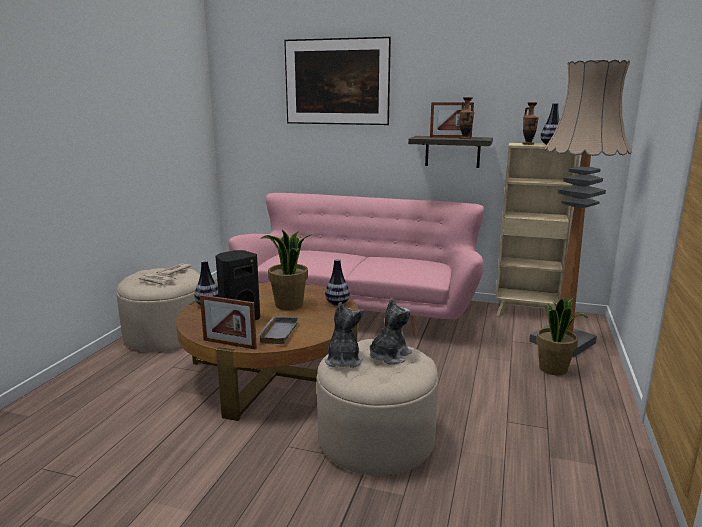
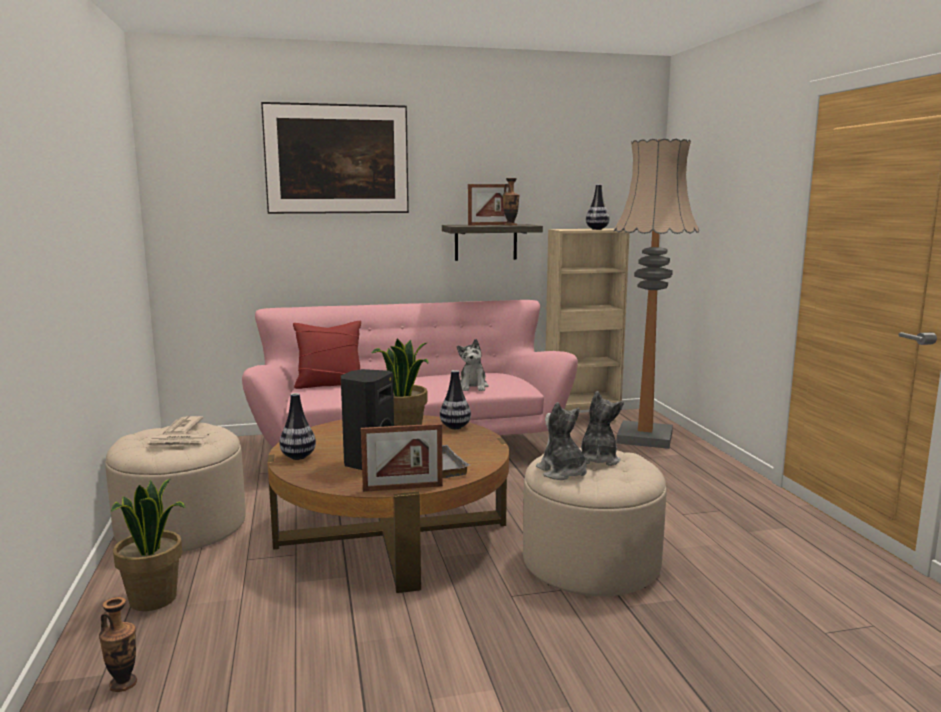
camera: 30 degrees left, 5 degrees down
vase [522,102,539,145] -> vase moved to [99,597,137,692]
potted plant [536,297,588,375] -> potted plant moved to [111,479,186,611]
none -> red pillow [293,321,361,389]
none -> plush toy [457,339,489,391]

